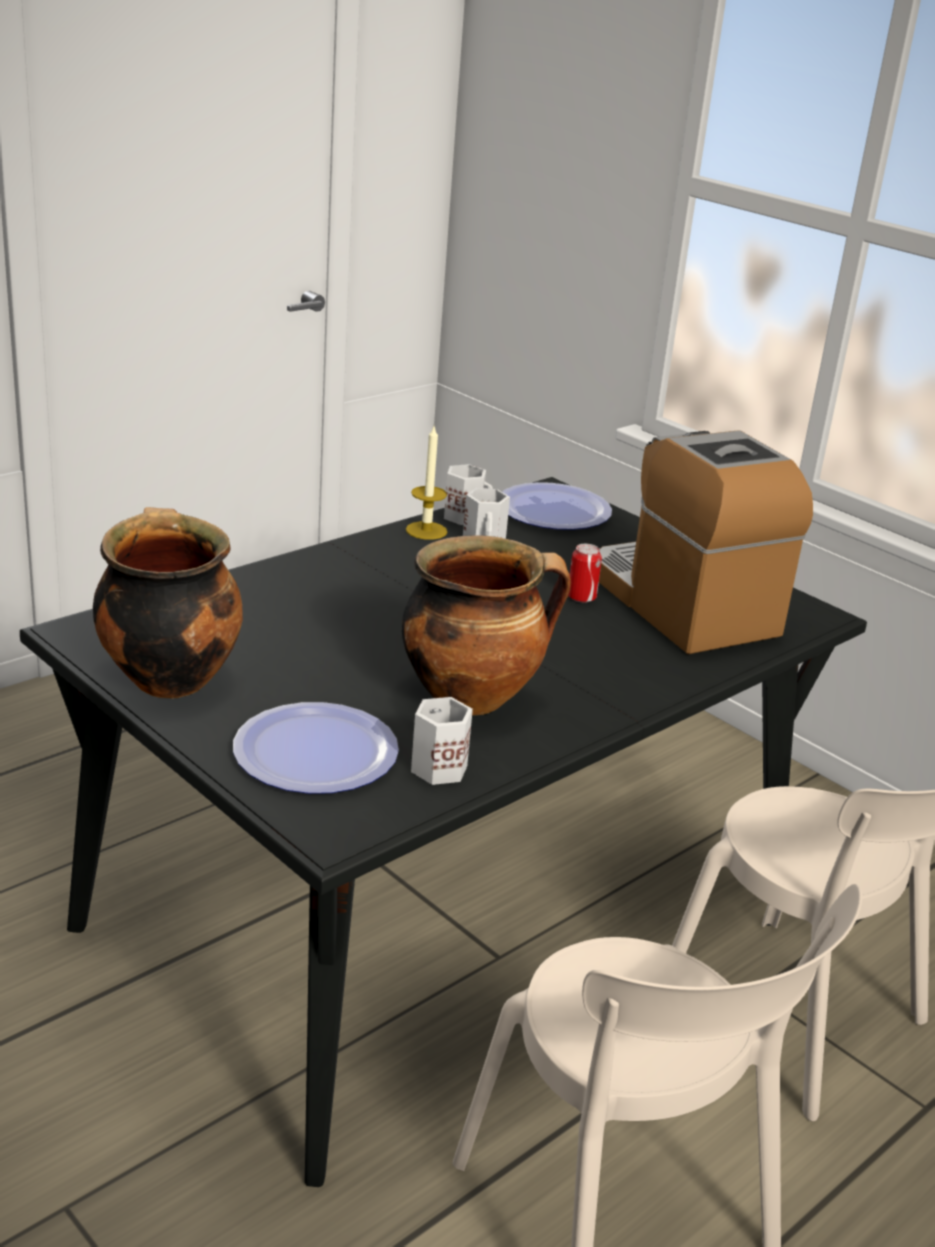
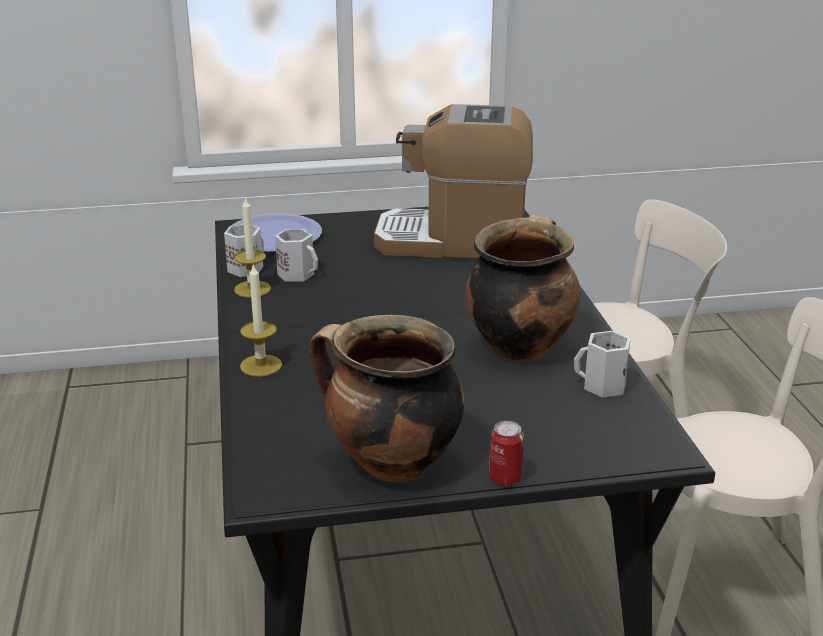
camera: 55 degrees left, 0 degrees up
plate [233,702,399,794] -> none
can [568,544,602,603] -> can moved to [489,421,524,485]
none -> candle [240,264,282,377]

